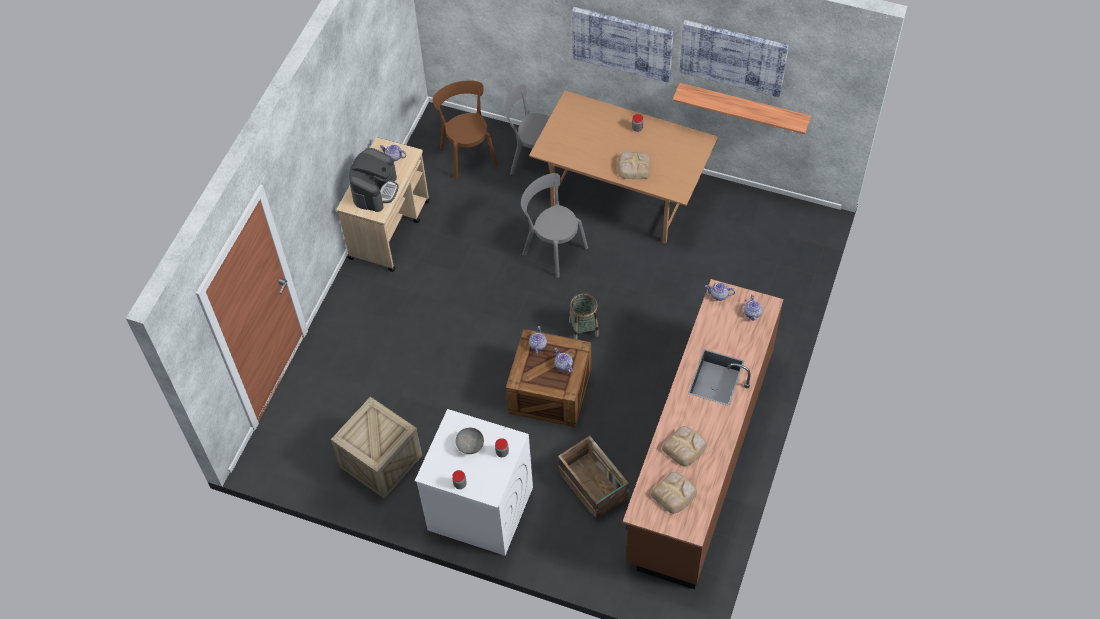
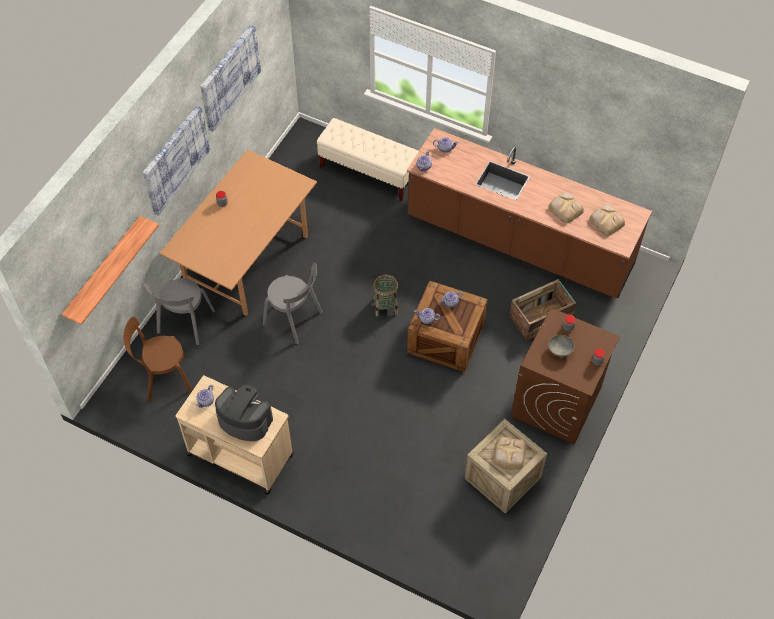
camera: 85 degrees left, 0 degrees up
white washing machine [415,409,533,556] -> brown washing machine [511,308,620,445]
grey chair [521,173,588,278] -> grey chair turned 105 degrees counterclockwise [262,263,323,344]
bread [617,152,650,179] -> bread moved to [493,436,526,470]
shelf [673,83,811,134] -> shelf moved to [62,216,159,325]
none -> beige bench [317,118,419,201]

